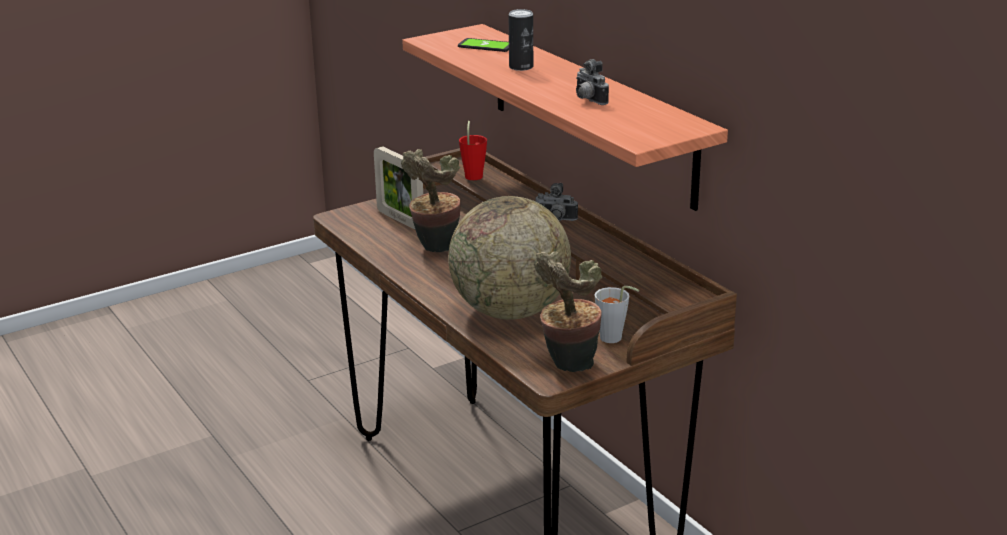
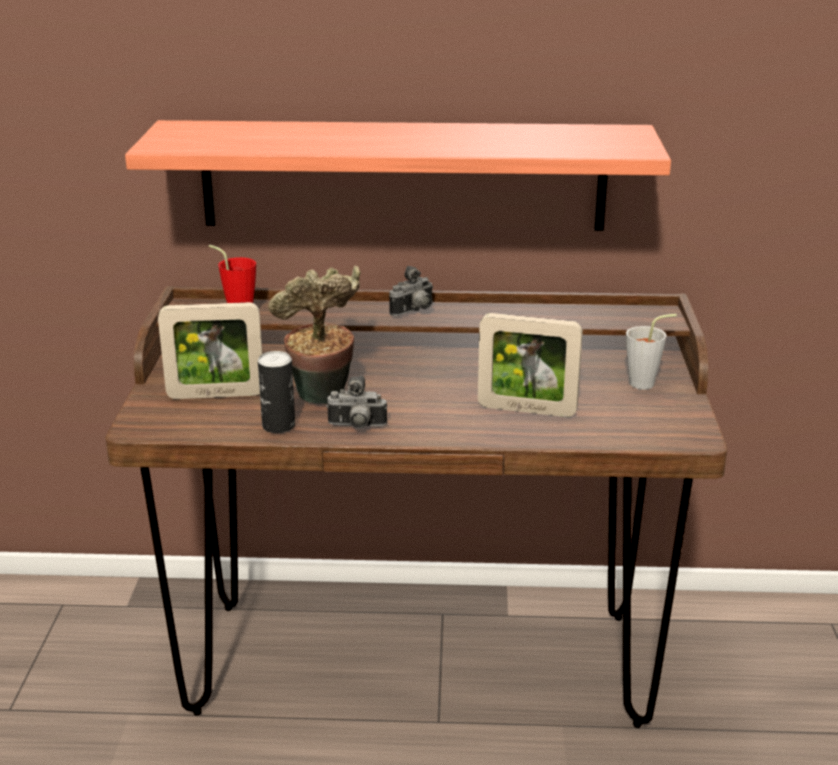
camera: 55 degrees left, 0 degrees up
globe [448,196,571,320] -> picture frame [478,313,583,417]
phone [458,38,509,52] -> none
can [509,9,533,71] -> can moved to [258,351,295,433]
potted plant [534,251,602,372] -> none
camera [576,59,609,105] -> camera moved to [326,375,387,429]

